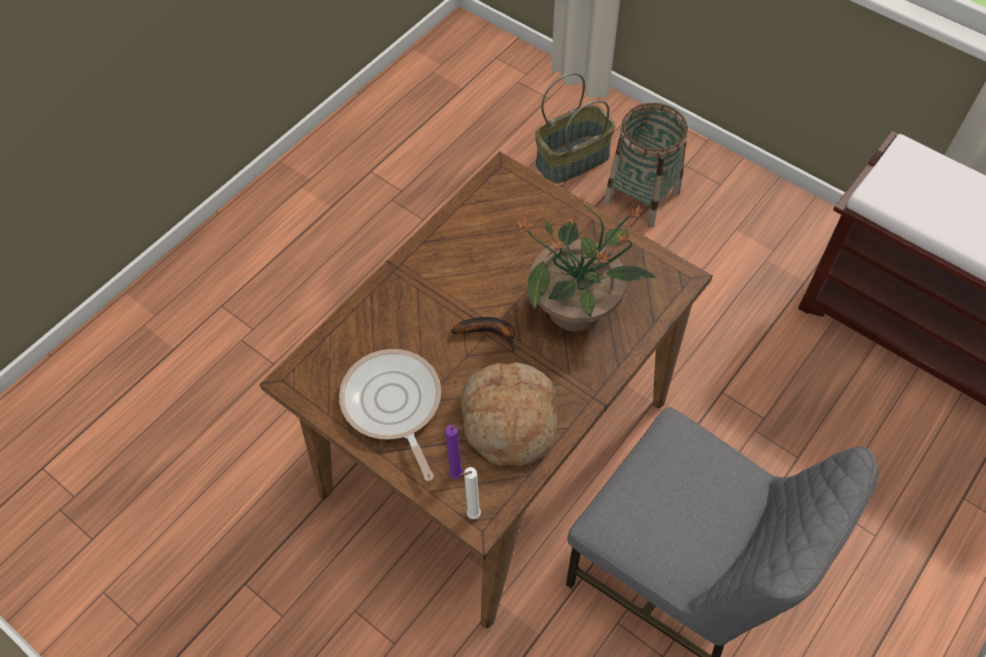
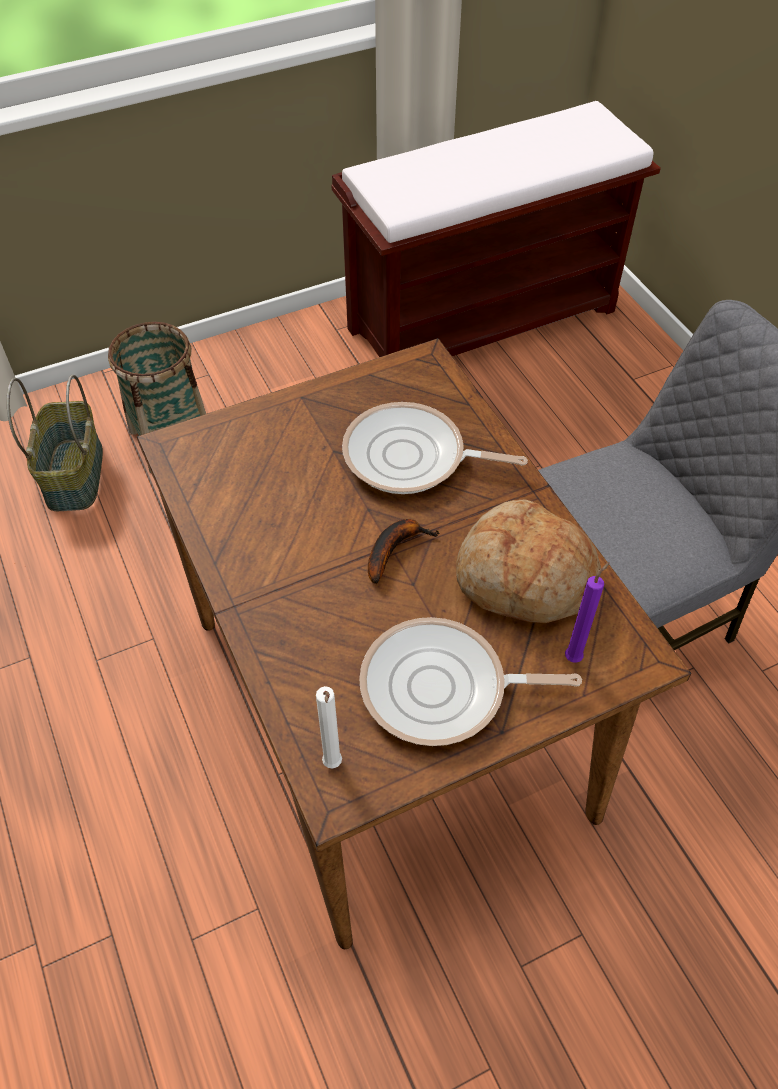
camera: 65 degrees left, 5 degrees down
white candle [459,467,481,519] -> white candle moved to [316,686,342,769]
potted plant [512,195,656,331] -> frying pan [342,402,528,494]

